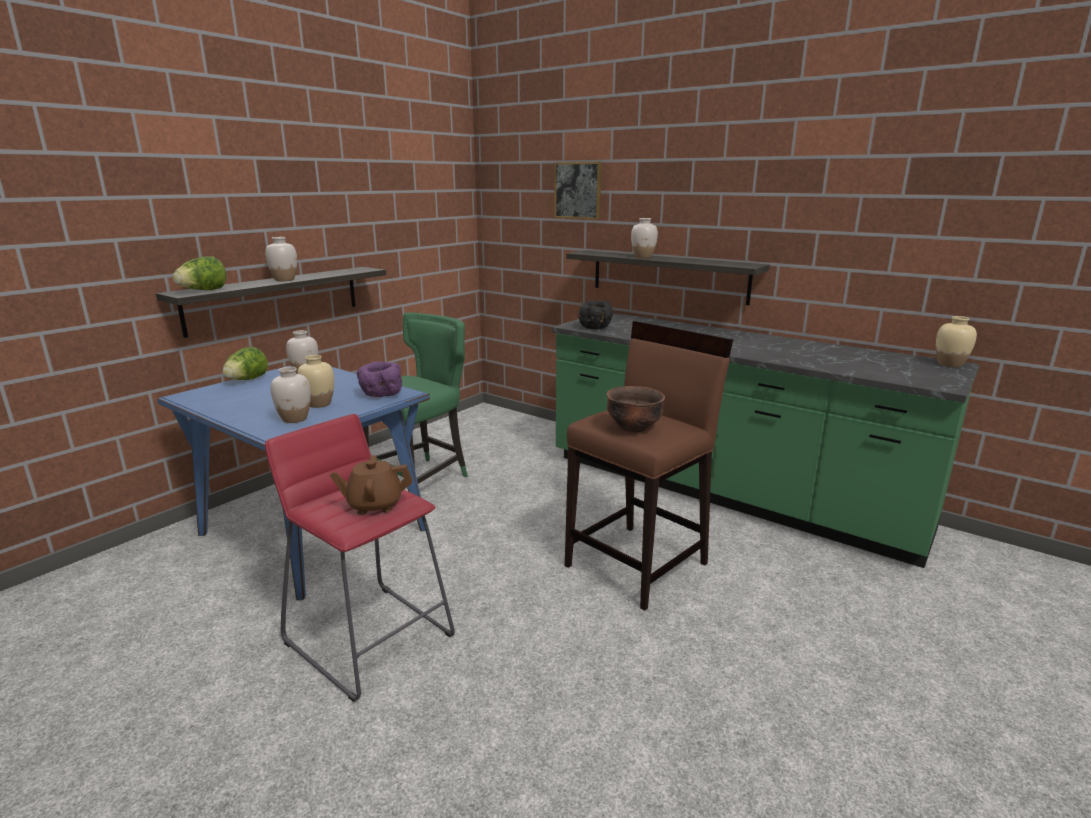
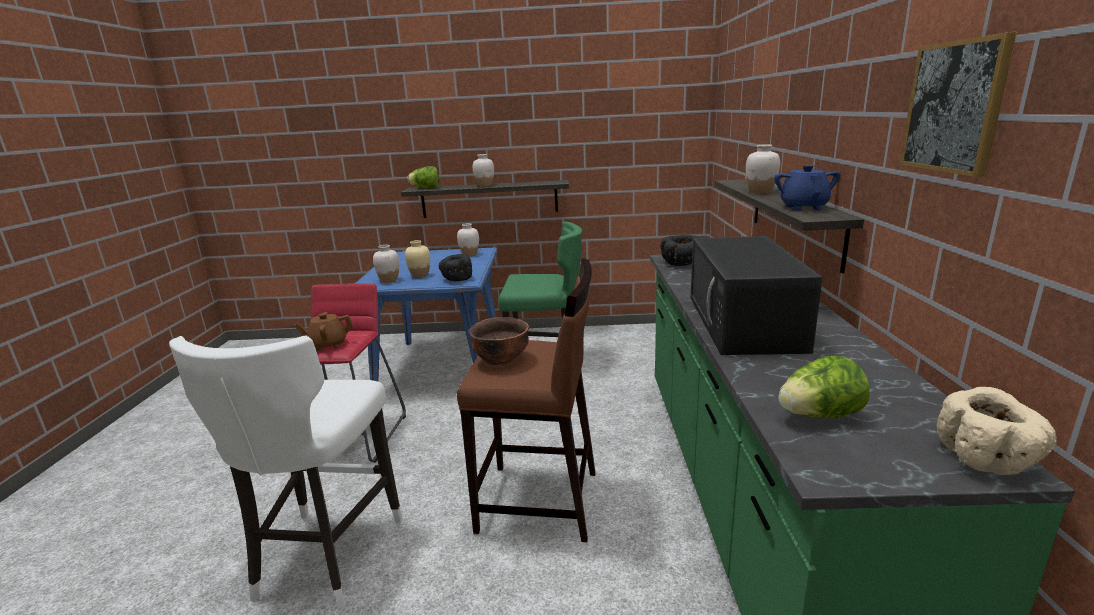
camera: 55 degrees right, 0 degrees up
lettuce [222,347,268,380] -> lettuce moved to [778,356,870,418]
brown teapot [330,455,412,515] -> brown teapot turned 60 degrees counterclockwise [294,312,354,351]
purple bowl [357,361,402,397] -> black bowl [439,254,472,281]
picture [554,162,602,220] -> picture moved to [900,32,1017,177]
beige vase [936,316,977,367] -> beige bowl [937,387,1057,475]
none -> white stool [169,335,402,609]
none -> black microwave [691,236,823,355]
none -> blue teapot [774,165,840,211]

